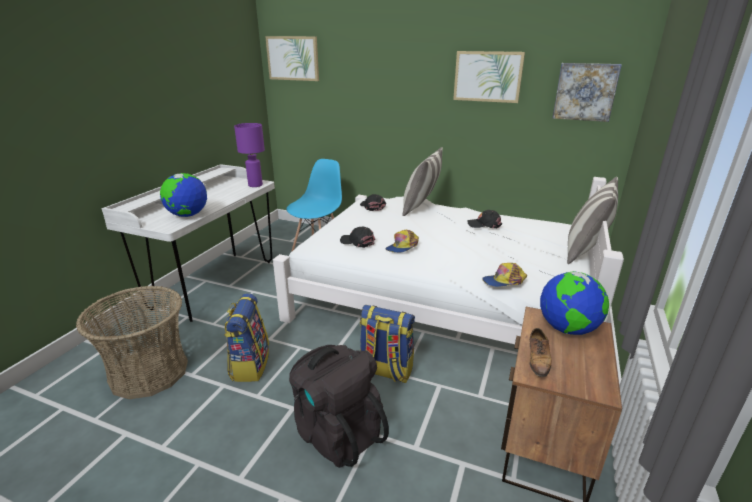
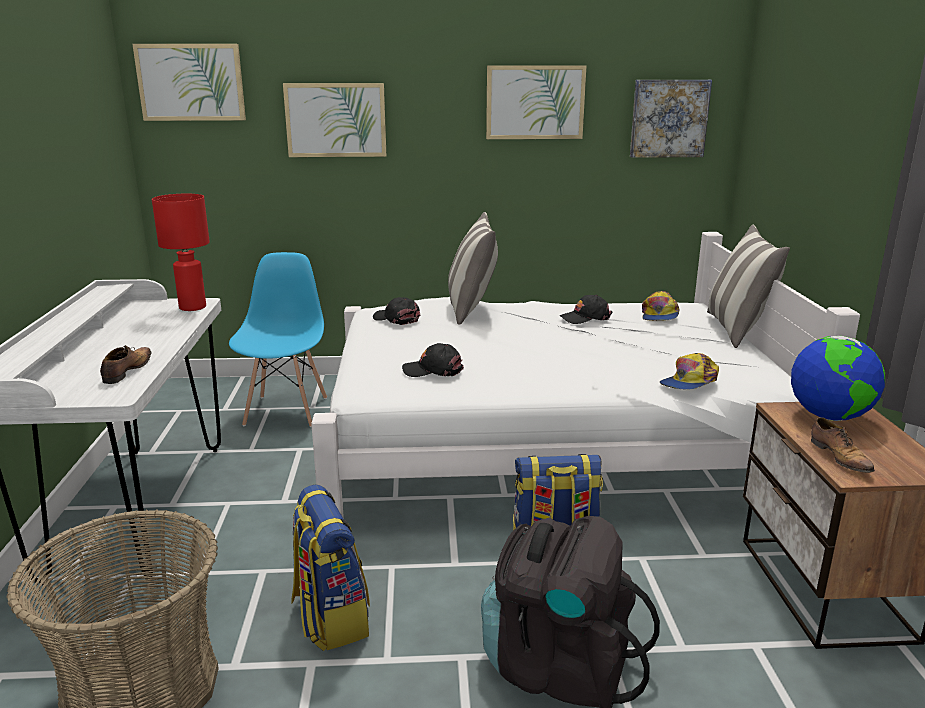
camera: 25 degrees left, 5 degrees down
globe [160,173,207,217] -> shoe [100,345,151,384]
purple table lamp [234,123,265,187] -> red table lamp [152,194,210,311]
cap [385,230,419,253] -> cap moved to [642,291,680,321]
none -> picture [283,83,386,157]

